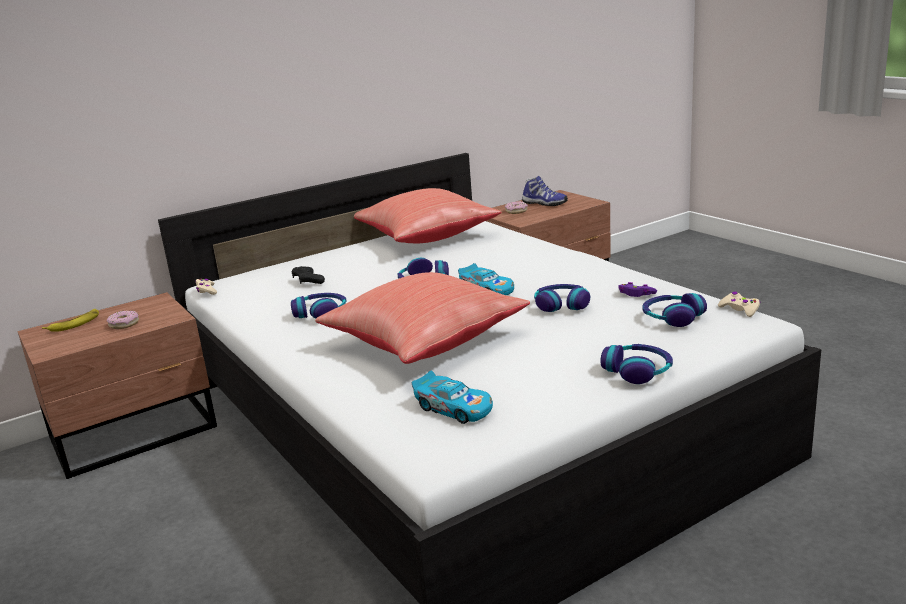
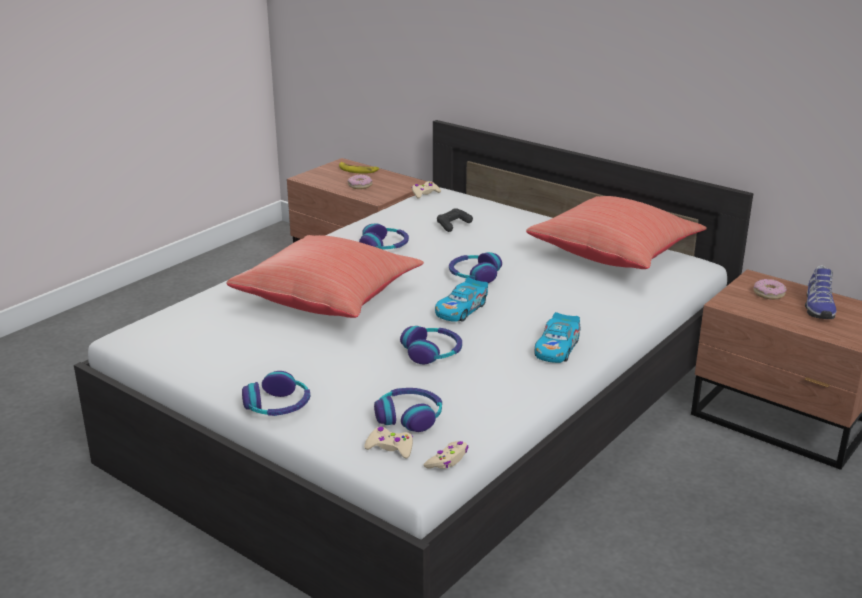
camera: 70 degrees right, 5 degrees up
toy car [412,370,493,424] -> toy car moved to [534,312,581,363]
purple game controller [618,282,657,297] -> none
none -> beige game controller [364,427,413,459]

